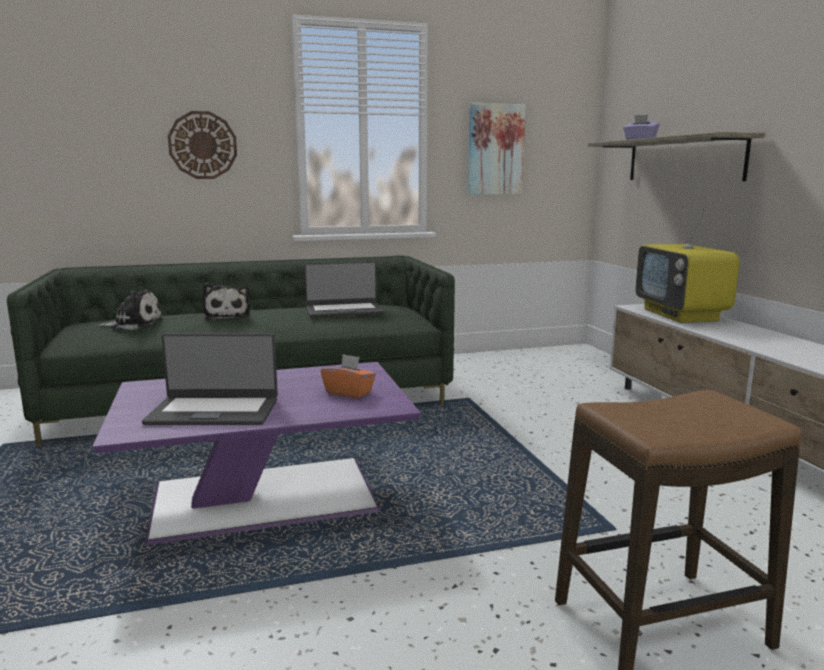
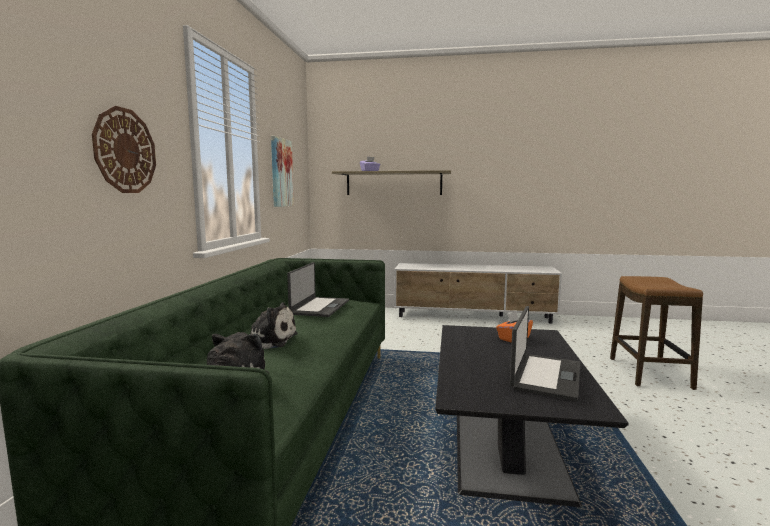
camera: 65 degrees left, 5 degrees down
purple coffee table [92,362,421,545] -> black coffee table [435,325,628,507]
television [635,205,740,323] -> none

